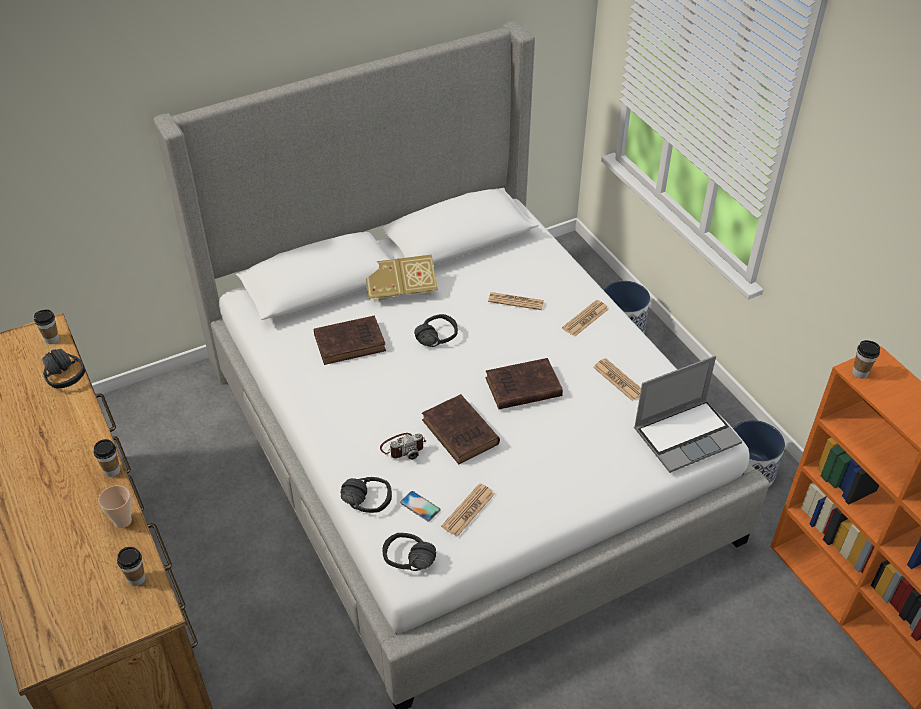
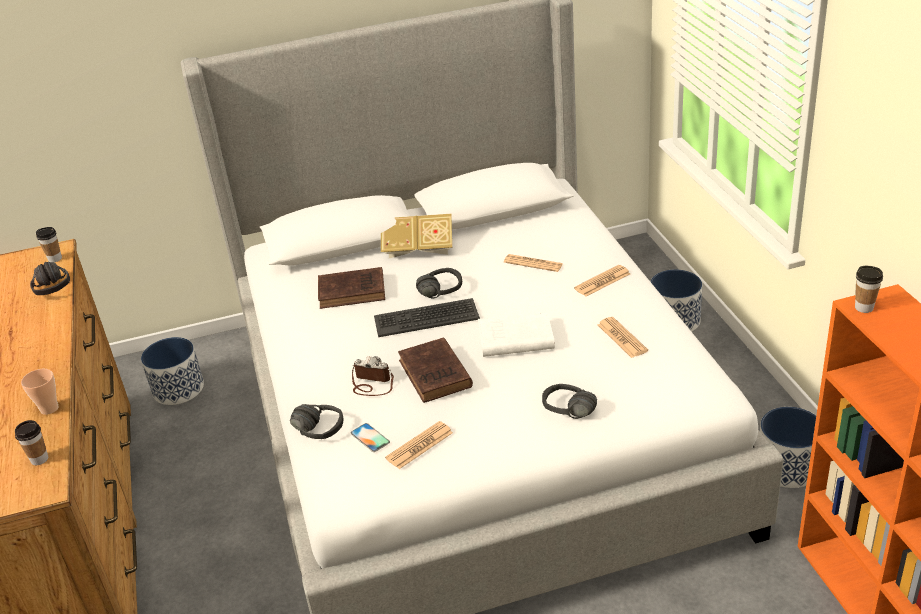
camera: 15 degrees right, 10 degrees down
cup [94,439,120,477] -> none
camera [380,433,426,460] -> camera turned 150 degrees counterclockwise [352,356,394,396]
black headphones [382,533,436,571] -> black headphones moved to [542,384,597,419]
brown book [485,358,563,409] -> white book [478,311,555,357]
laptop [634,356,742,473] -> none
none -> planter [141,337,204,405]
none -> keyboard [374,298,480,337]

